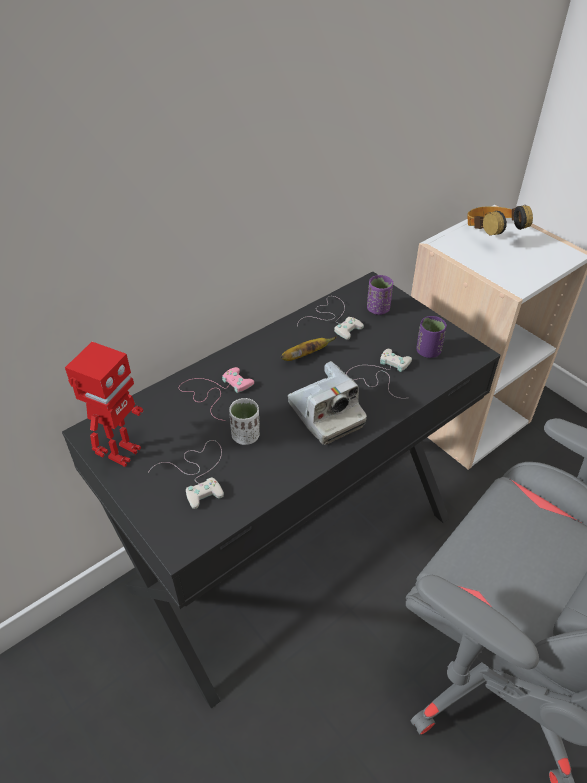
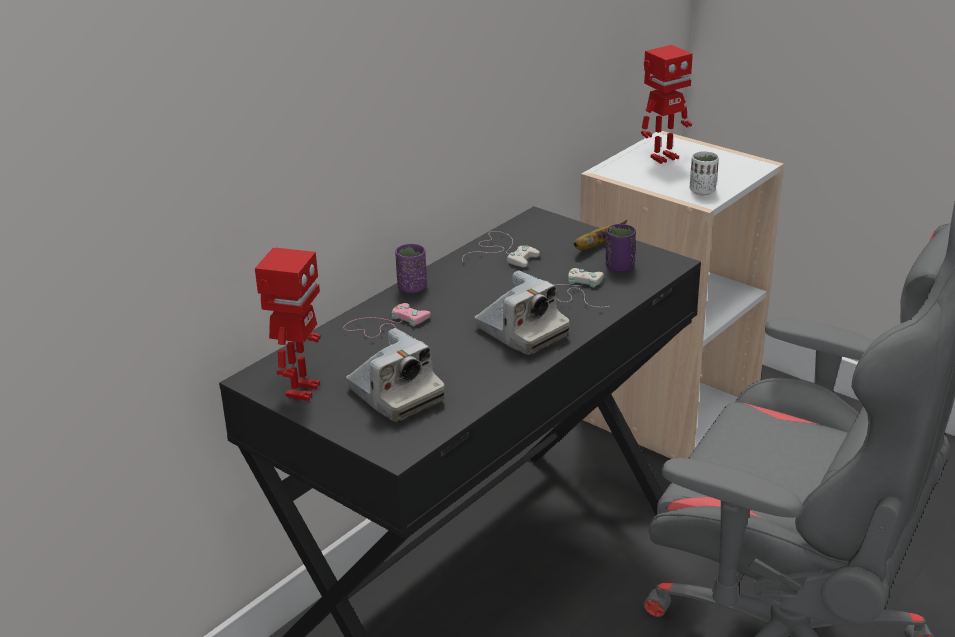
camera: 10 degrees left, 15 degrees down
white game controller [148,440,224,509] -> camera [346,328,445,422]
white cup [229,398,260,445] -> white cup moved to [690,151,719,196]
banana [281,336,336,361] -> banana moved to [574,220,627,250]
purple cup [367,275,393,315] -> purple cup moved to [395,244,427,294]
headphones [467,205,533,236] -> toy robot [641,45,693,164]

